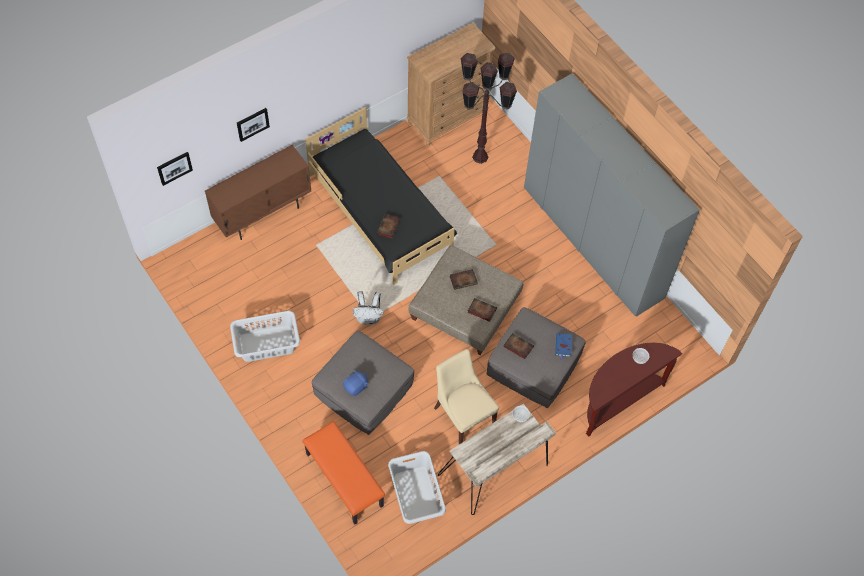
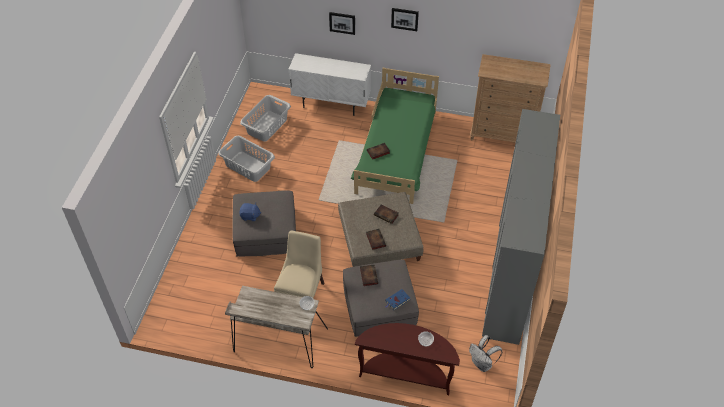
camera: 50 degrees right, 10 degrees down
picture [157,152,193,186] -> picture moved to [391,8,419,31]
brown cabinet [205,145,311,240] -> white cabinet [288,53,371,116]
orange bench [302,421,385,525] -> none
black bed [305,107,457,285] -> green bed [351,68,439,204]
white backpack [353,291,383,325] -> white backpack moved to [469,335,502,372]
grey laundry basket [388,451,446,524] -> grey laundry basket moved to [240,95,291,142]
brown floor lamp [461,53,517,164] -> none

